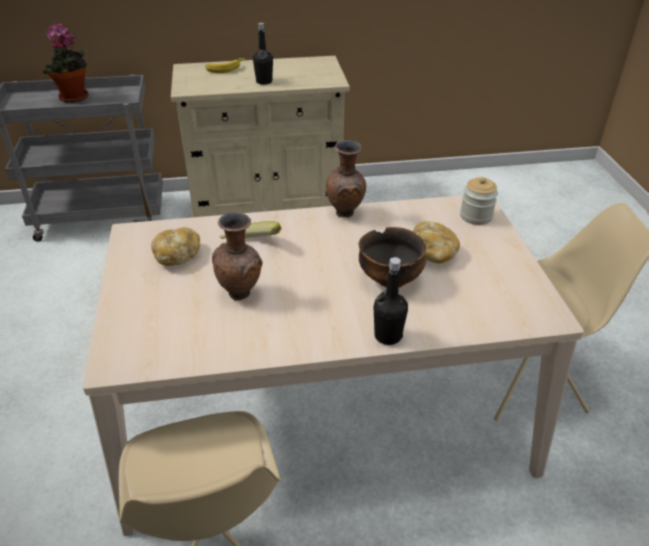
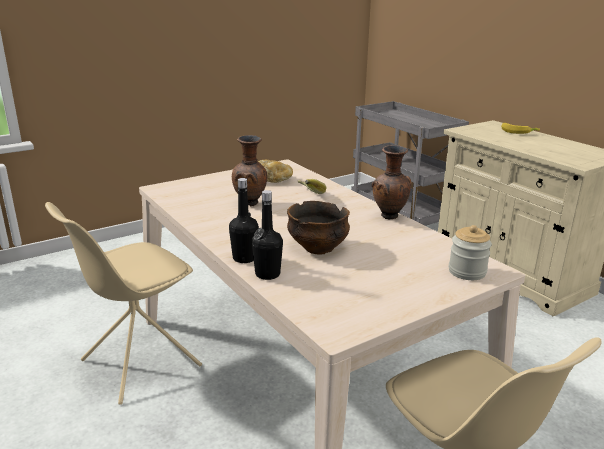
camera: 65 degrees right, 15 degrees down
potted plant [43,23,88,103] -> none
black bottle [253,23,273,85] -> black bottle moved to [252,190,283,280]
bread [412,221,460,264] -> none

